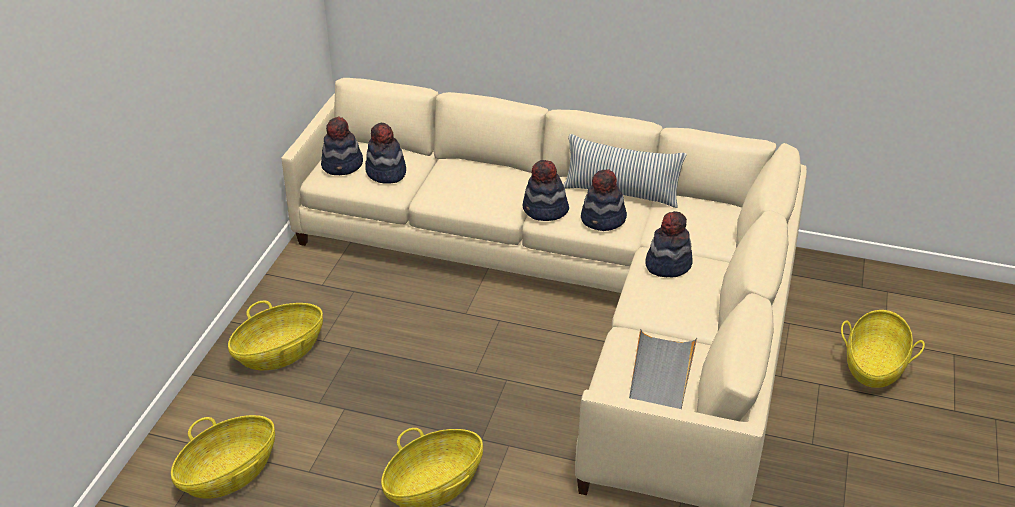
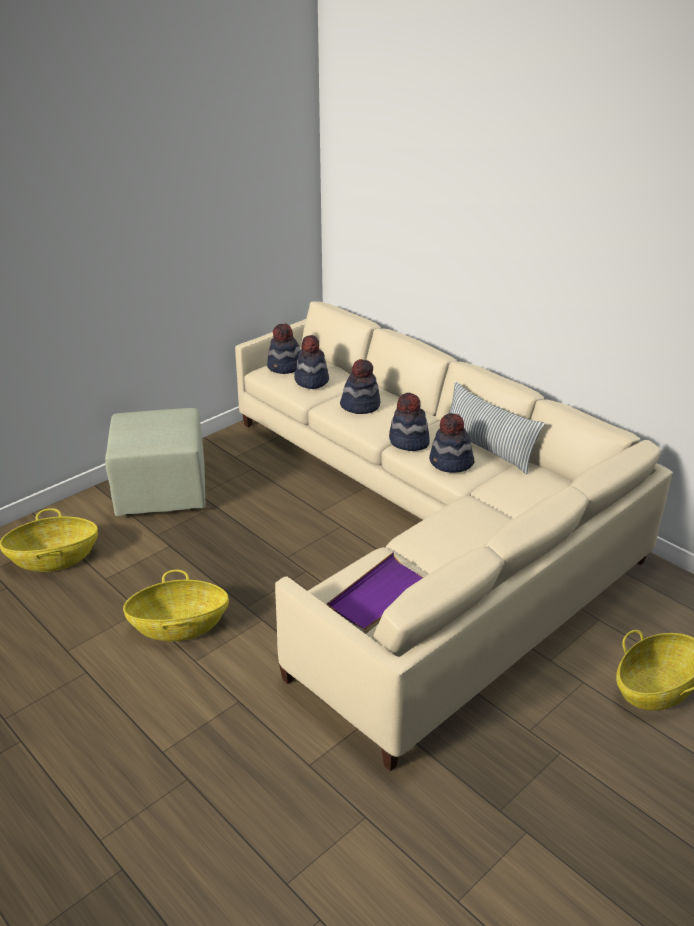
camera: 30 degrees right, 5 degrees down
basket [228,301,323,370] -> green ottoman [105,408,206,516]
grey tray [629,329,697,409] -> purple tray [326,552,424,634]
hat [645,211,693,277] -> hat moved to [340,359,381,414]

